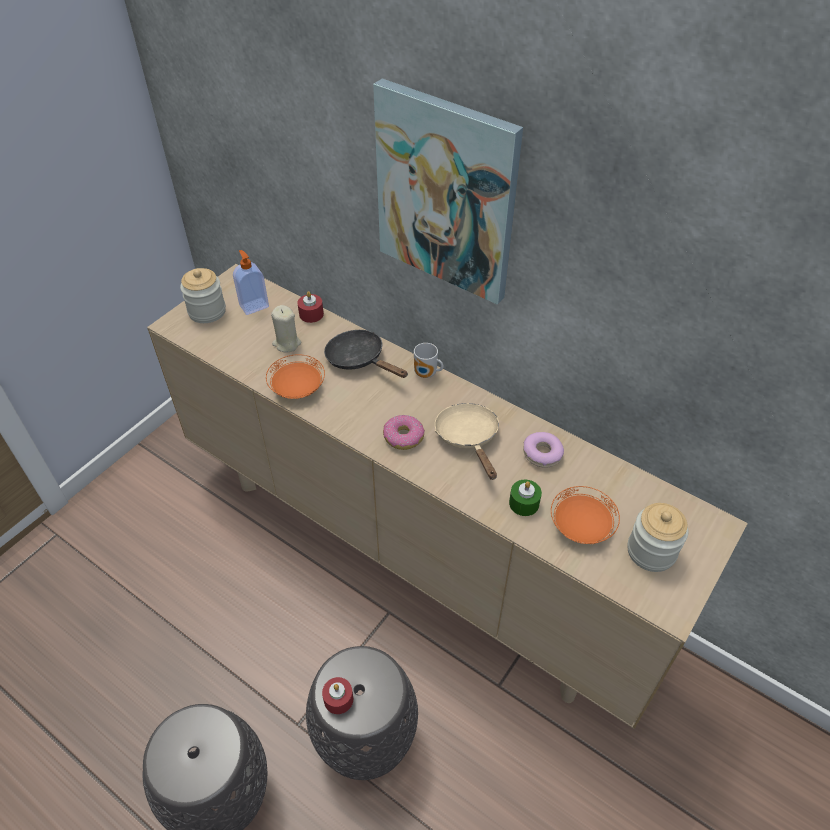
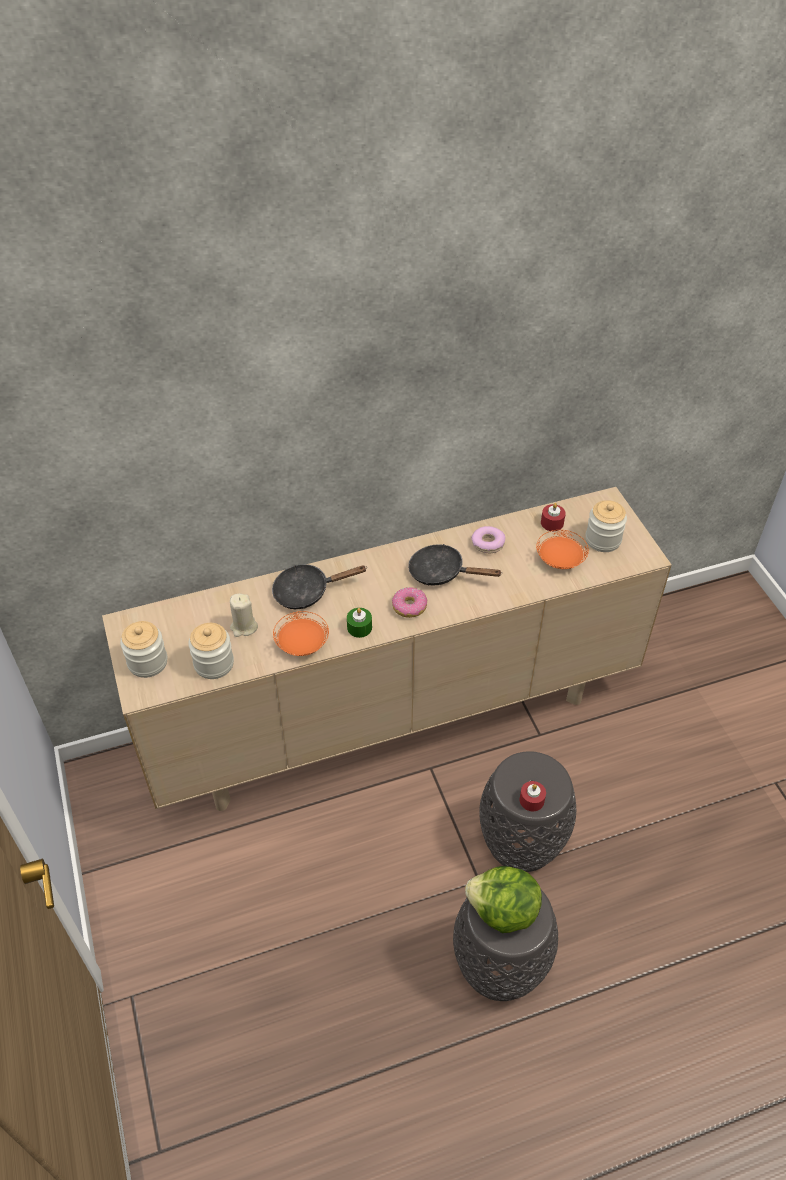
camera: 55 degrees left, 0 degrees up
soap dispenser [233,250,269,315] -> none
red candle [298,291,324,323] -> red candle moved to [541,503,566,531]
picture [373,78,523,305] -> none
mug [414,343,444,378] -> none
beige frying pan [435,403,499,480] -> black frying pan [408,544,501,586]
green candle [509,480,542,516] -> green candle moved to [347,608,372,638]
none -> jar [188,623,234,679]
none -> lettuce [465,866,542,933]

